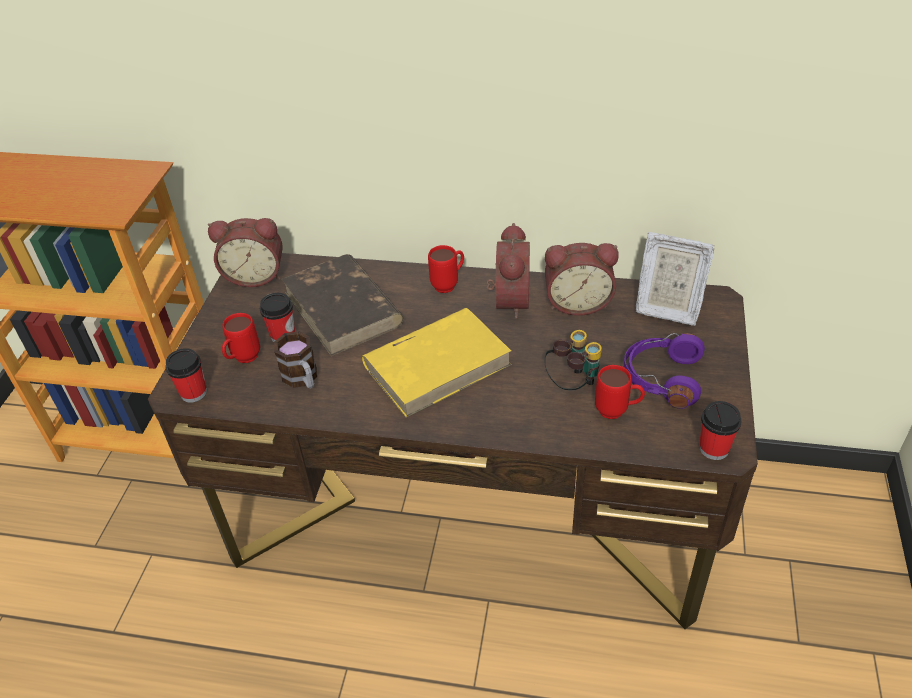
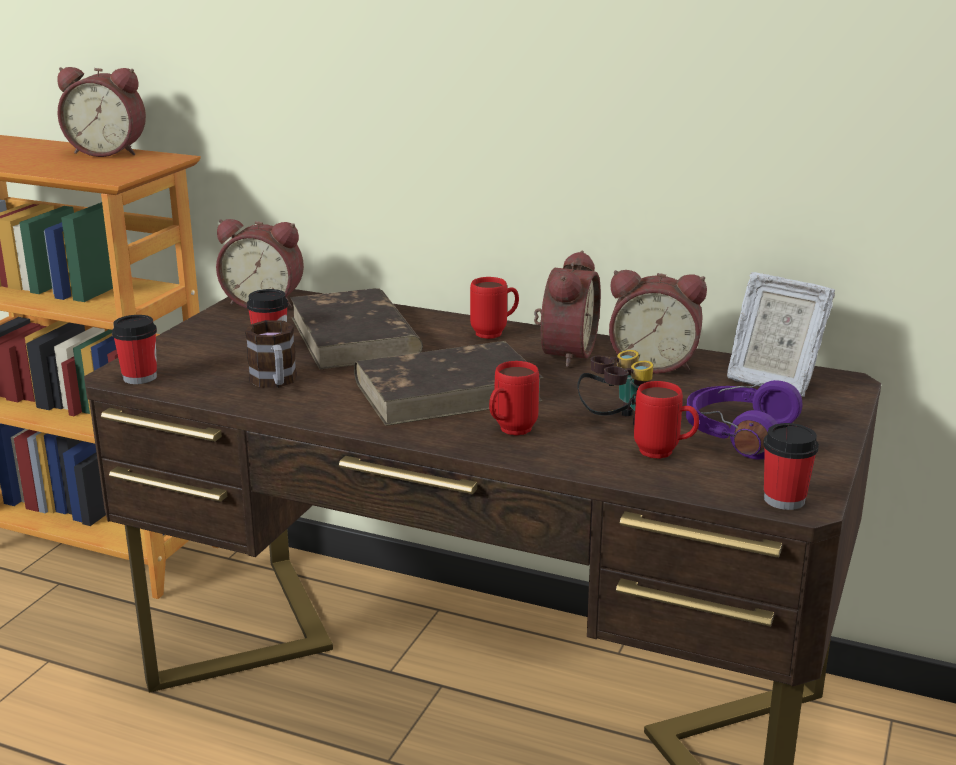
camera: 10 degrees right, 20 degrees down
red mug [222,313,260,363] -> red mug moved to [489,361,539,435]
yellow book [362,308,512,418] -> brown book [354,341,543,426]
none -> alarm clock [57,67,146,157]

